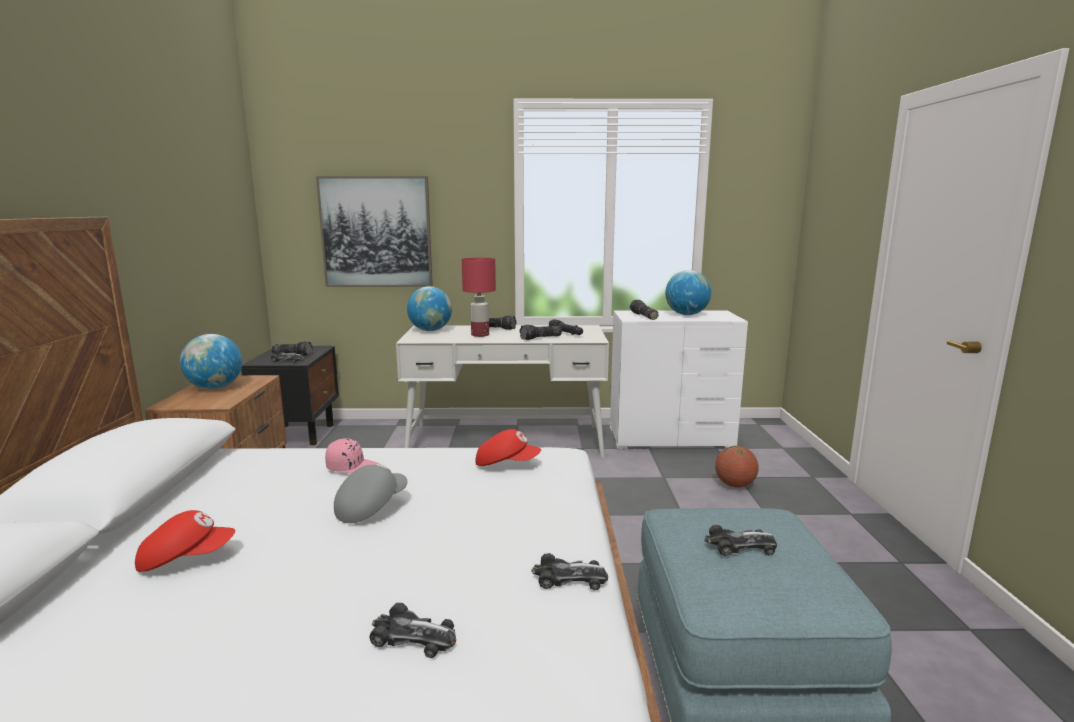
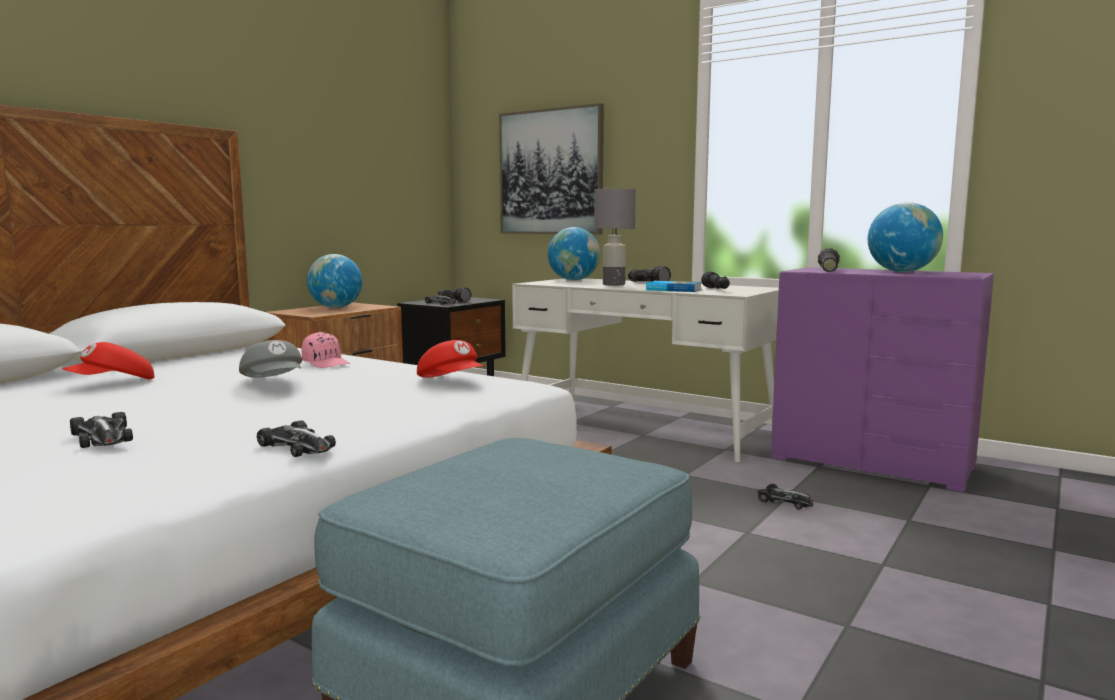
camera: 35 degrees right, 5 degrees down
red cap [135,510,235,572] -> red cap turned 105 degrees clockwise [62,342,154,380]
grey cap [334,463,407,523] -> grey cap turned 75 degrees clockwise [239,340,302,377]
red table lamp [462,257,496,337] -> grey table lamp [594,188,636,286]
flashlight [519,325,562,340] -> book [646,281,702,292]
white dresser [610,310,748,449] -> purple dresser [771,267,994,492]
toy car [704,525,777,556] -> toy car moved to [757,484,813,509]
basketball [715,446,759,488] -> none

